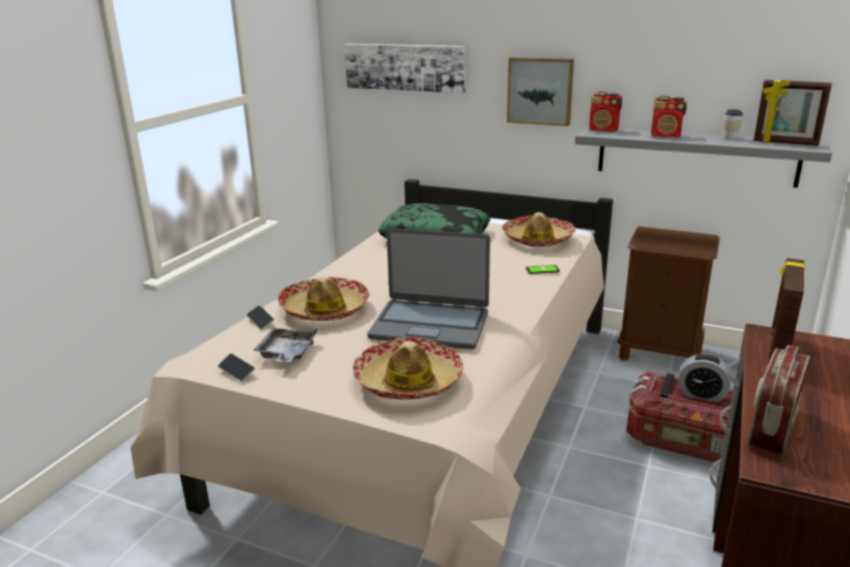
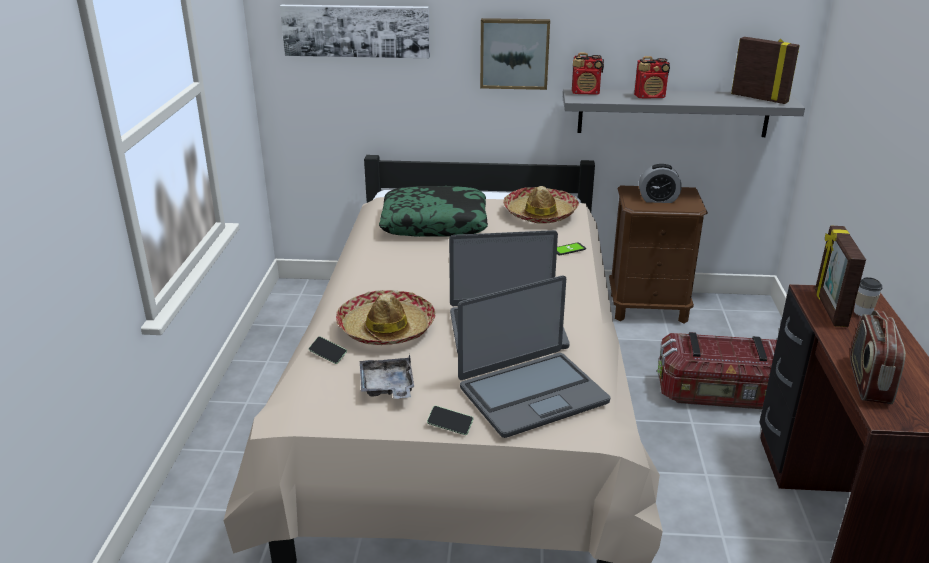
camera: 20 degrees left, 5 degrees up
phone [218,353,255,382] -> phone moved to [427,406,473,435]
hat [353,337,464,400] -> laptop [458,276,610,438]
alarm clock [678,354,731,402] -> alarm clock moved to [639,164,682,203]
cup [723,109,743,140] -> cup moved to [854,277,882,316]
picture frame [754,79,832,146] -> picture frame turned 150 degrees counterclockwise [731,37,800,104]

